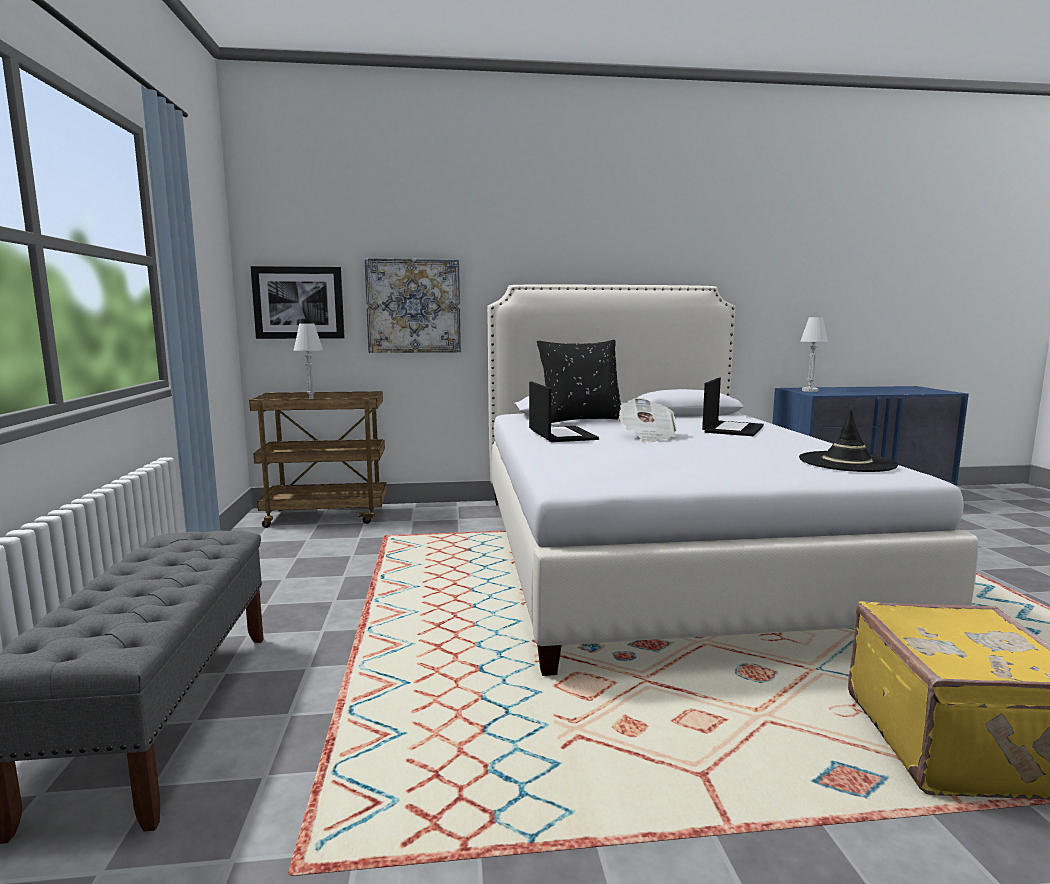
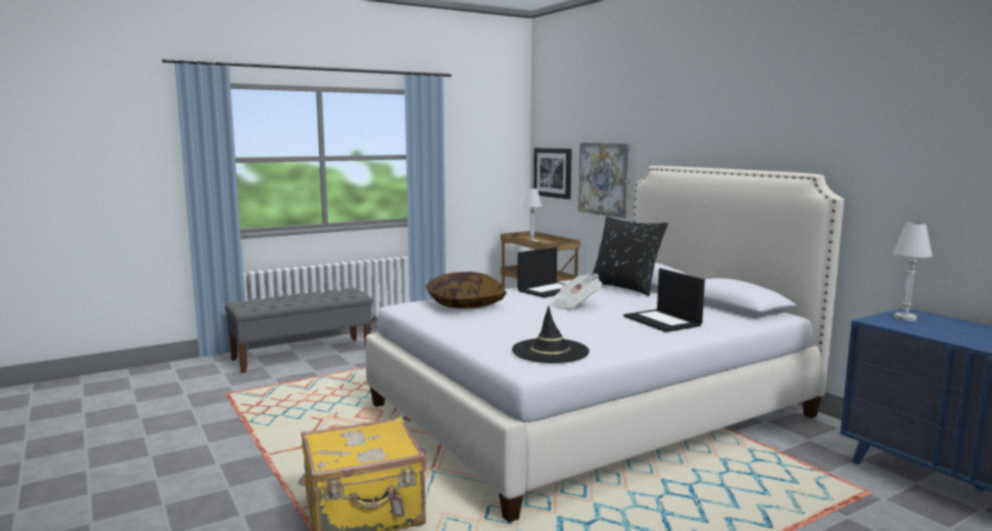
camera: 65 degrees right, 0 degrees up
laptop [702,378,764,436] -> laptop turned 60 degrees clockwise [623,268,705,332]
none -> pillow [426,272,507,309]

